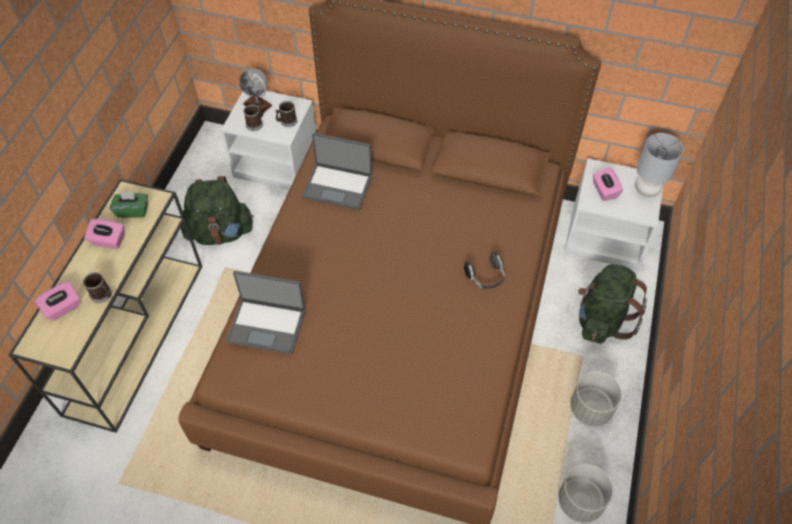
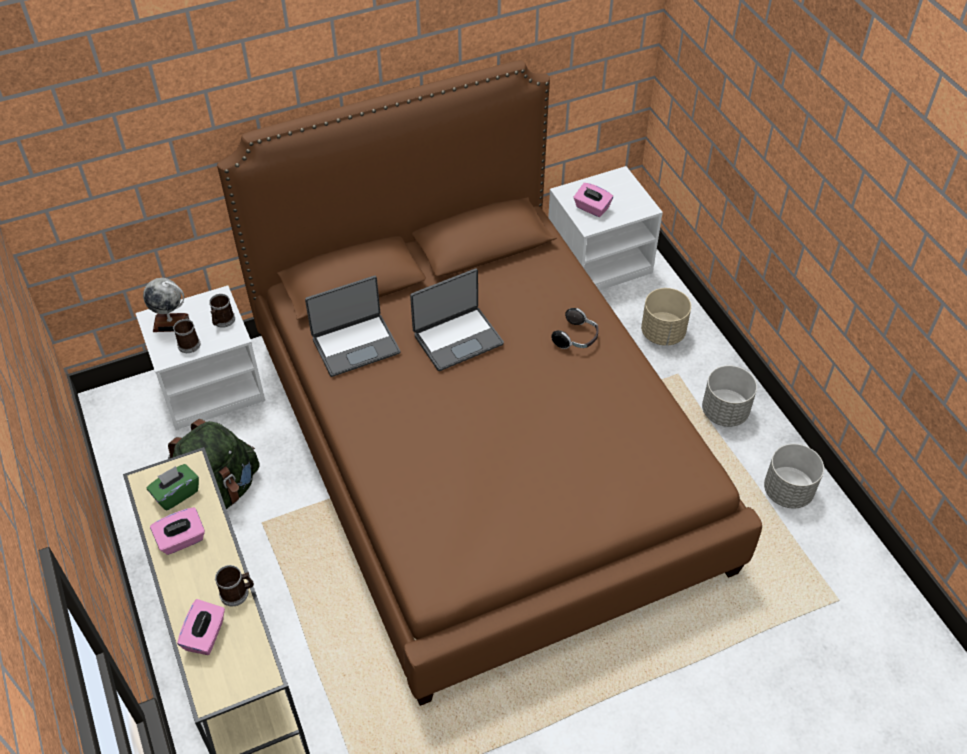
camera: 40 degrees left, 5 degrees down
laptop [226,271,305,354] -> laptop moved to [410,268,504,371]
green backpack [578,264,647,344] -> beige planter [641,288,691,346]
grey table lamp [635,133,684,198] -> none

